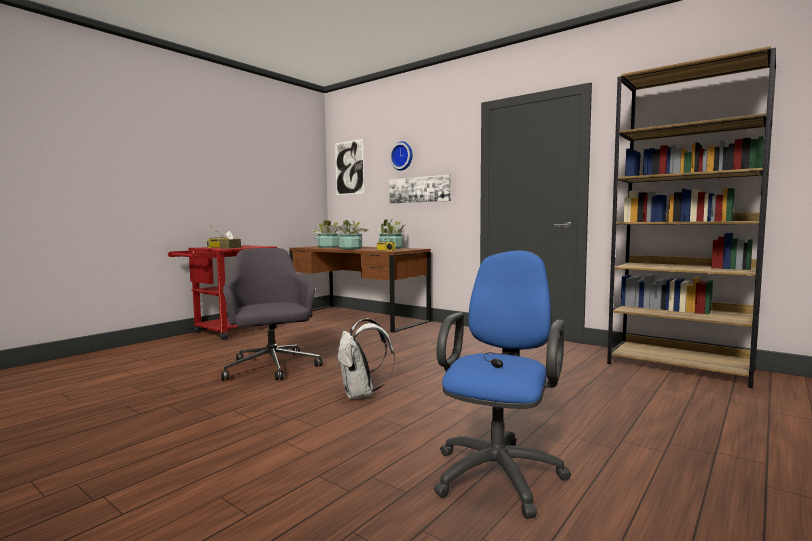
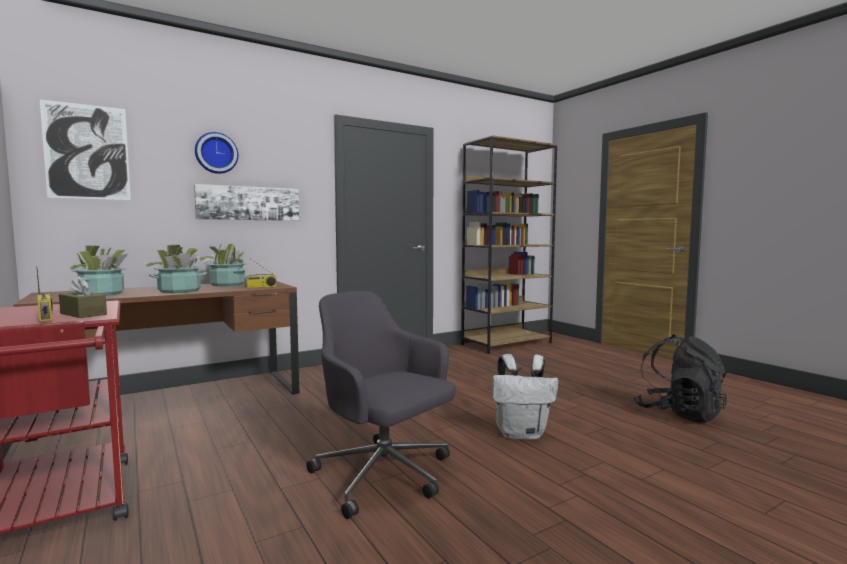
camera: 70 degrees left, 0 degrees up
grey office chair [221,248,322,381] -> grey office chair turned 45 degrees clockwise [306,291,456,519]
blue office chair [434,251,571,519] -> black backpack [633,334,727,423]

